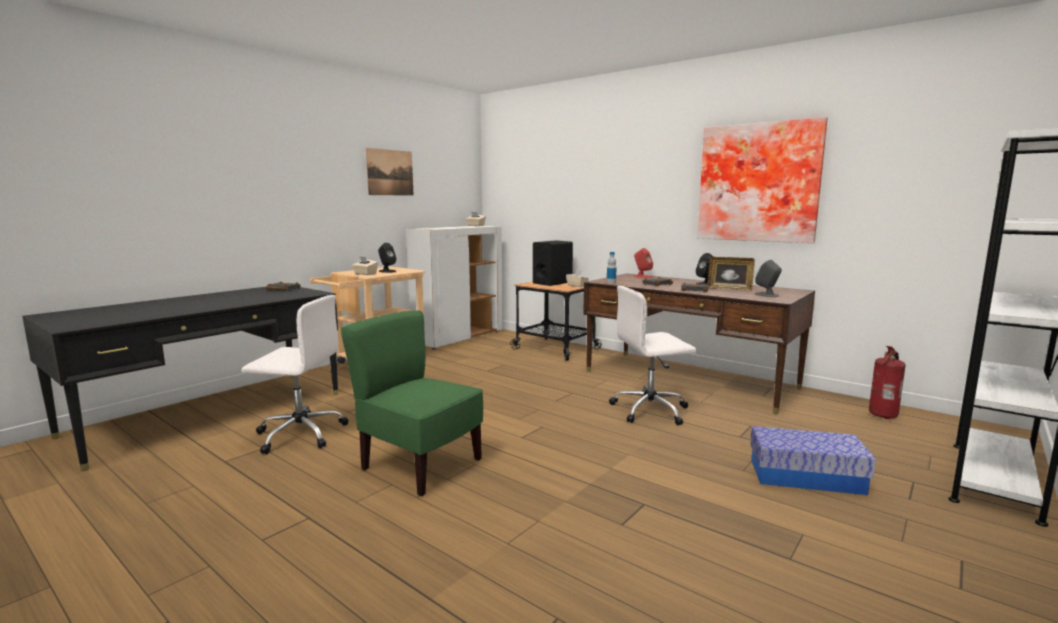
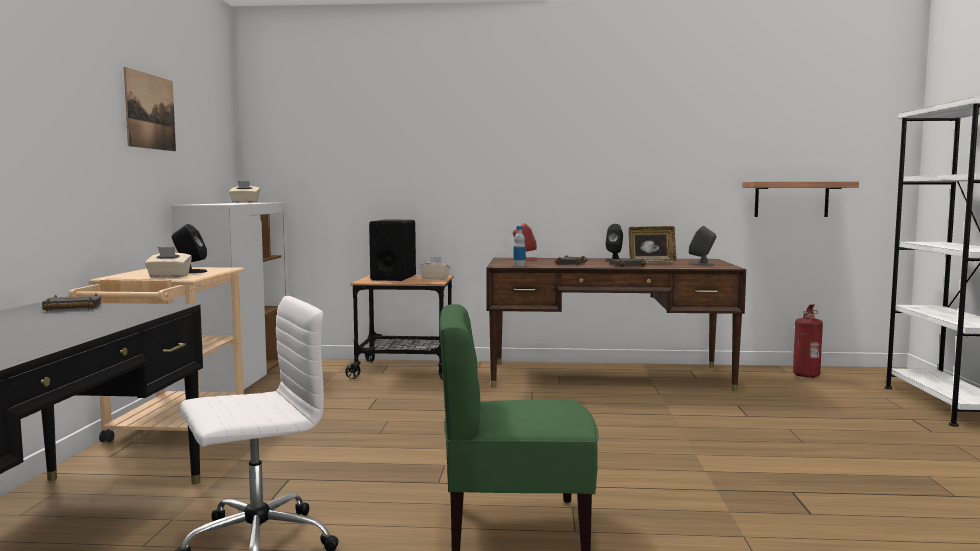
camera: 35 degrees left, 5 degrees down
white office chair [609,286,696,425] -> none
picture [697,117,827,243] -> none
storage box [750,426,876,495] -> none
none -> shelf [743,182,859,217]

